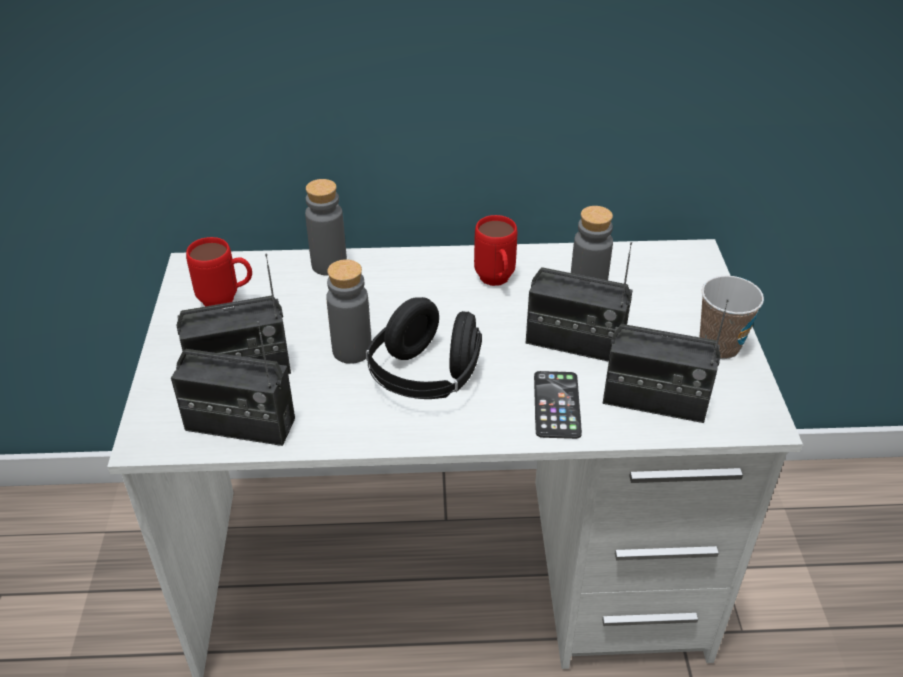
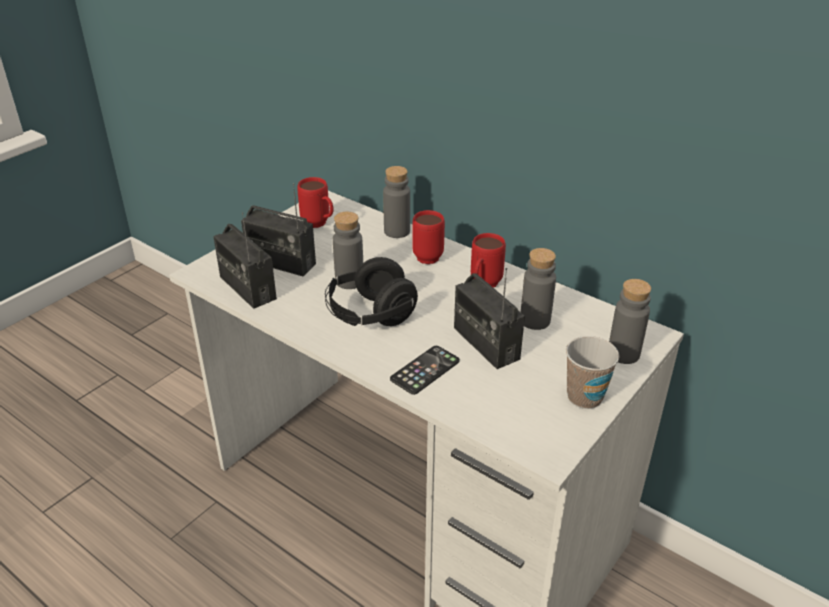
camera: 40 degrees right, 5 degrees down
radio [603,299,729,423] -> none
none -> red mug [412,210,445,264]
none -> grey bottle [609,279,651,364]

